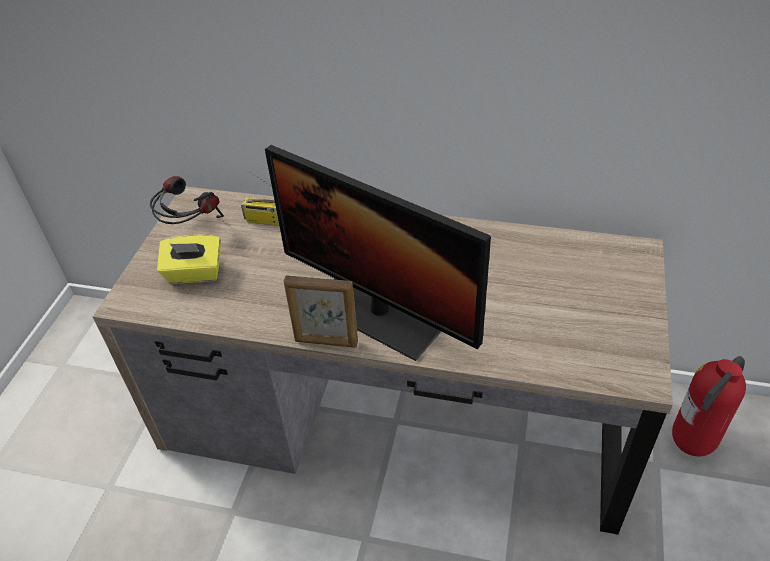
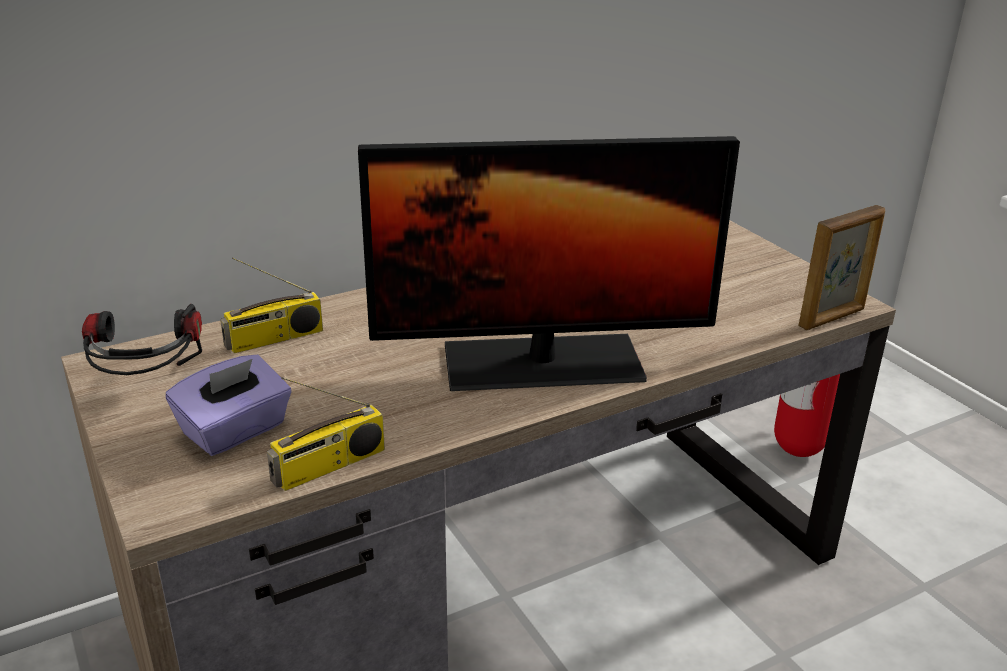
camera: 45 degrees left, 15 degrees down
yellow tissue box [157,235,221,284] -> purple tissue box [166,355,292,456]
picture frame [284,275,358,348] -> picture frame moved to [798,205,885,330]
none -> radio [267,377,385,491]

